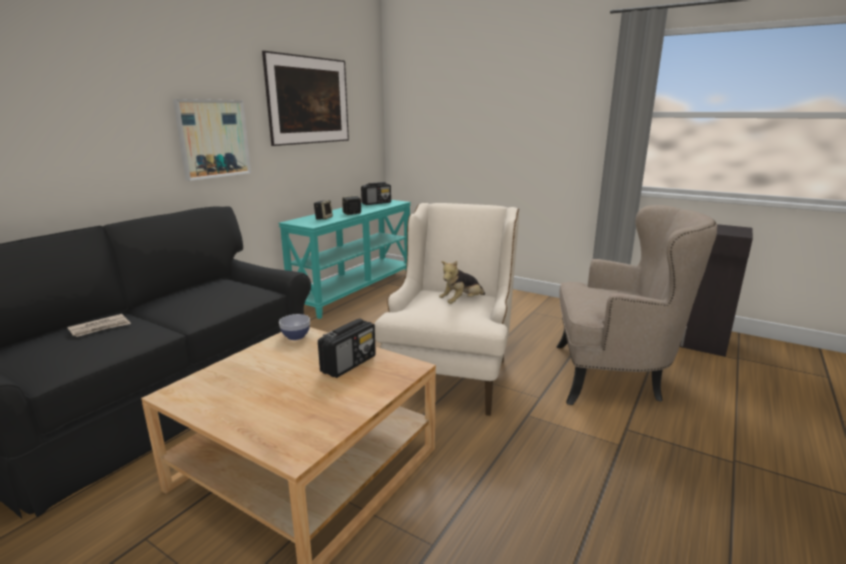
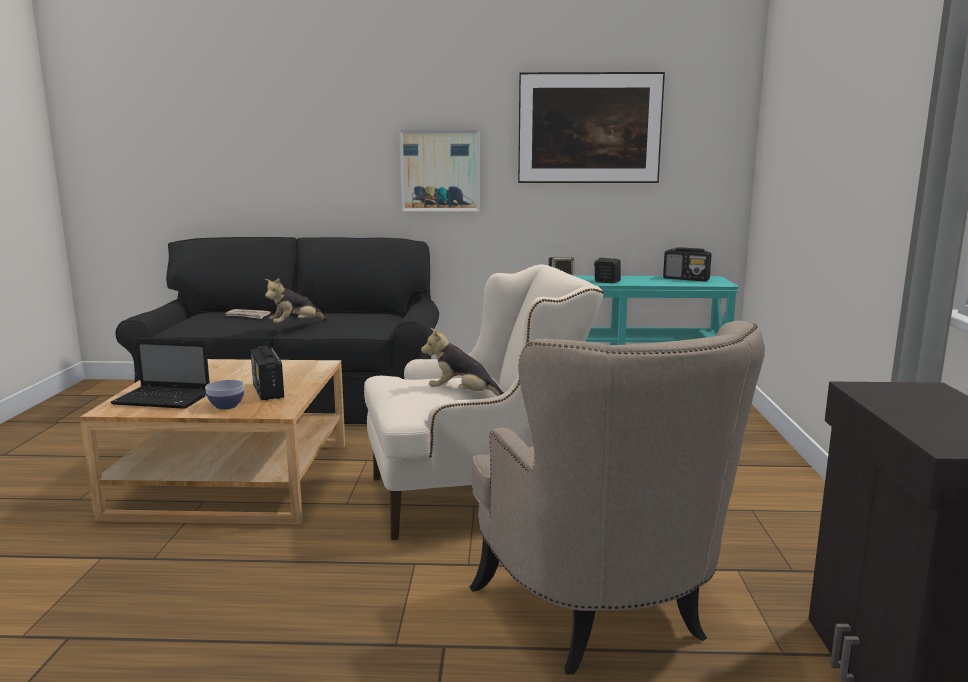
camera: 60 degrees right, 5 degrees down
bowl [279,314,310,340] -> bowl moved to [205,380,244,410]
radio [318,319,376,378] -> radio turned 60 degrees clockwise [251,346,284,400]
none -> laptop [111,338,210,409]
none -> plush toy [265,278,328,323]

